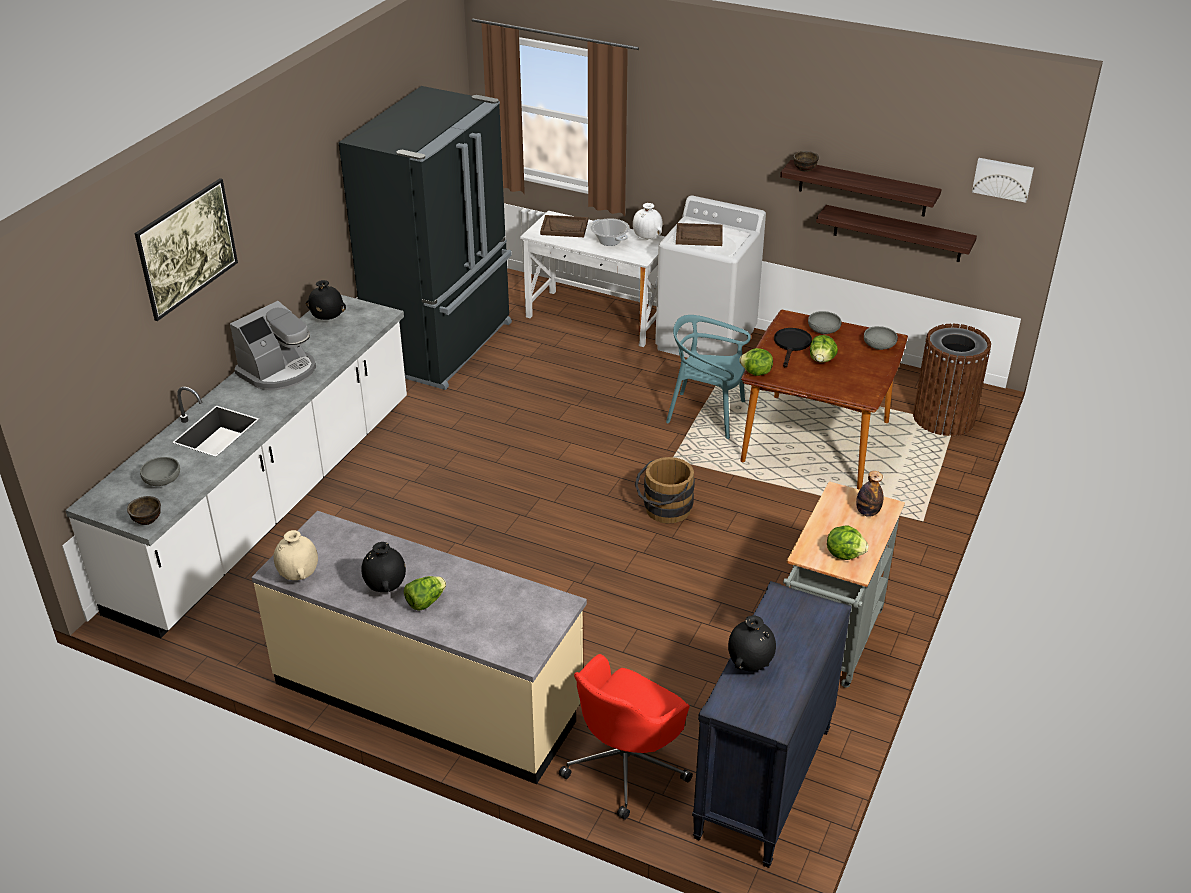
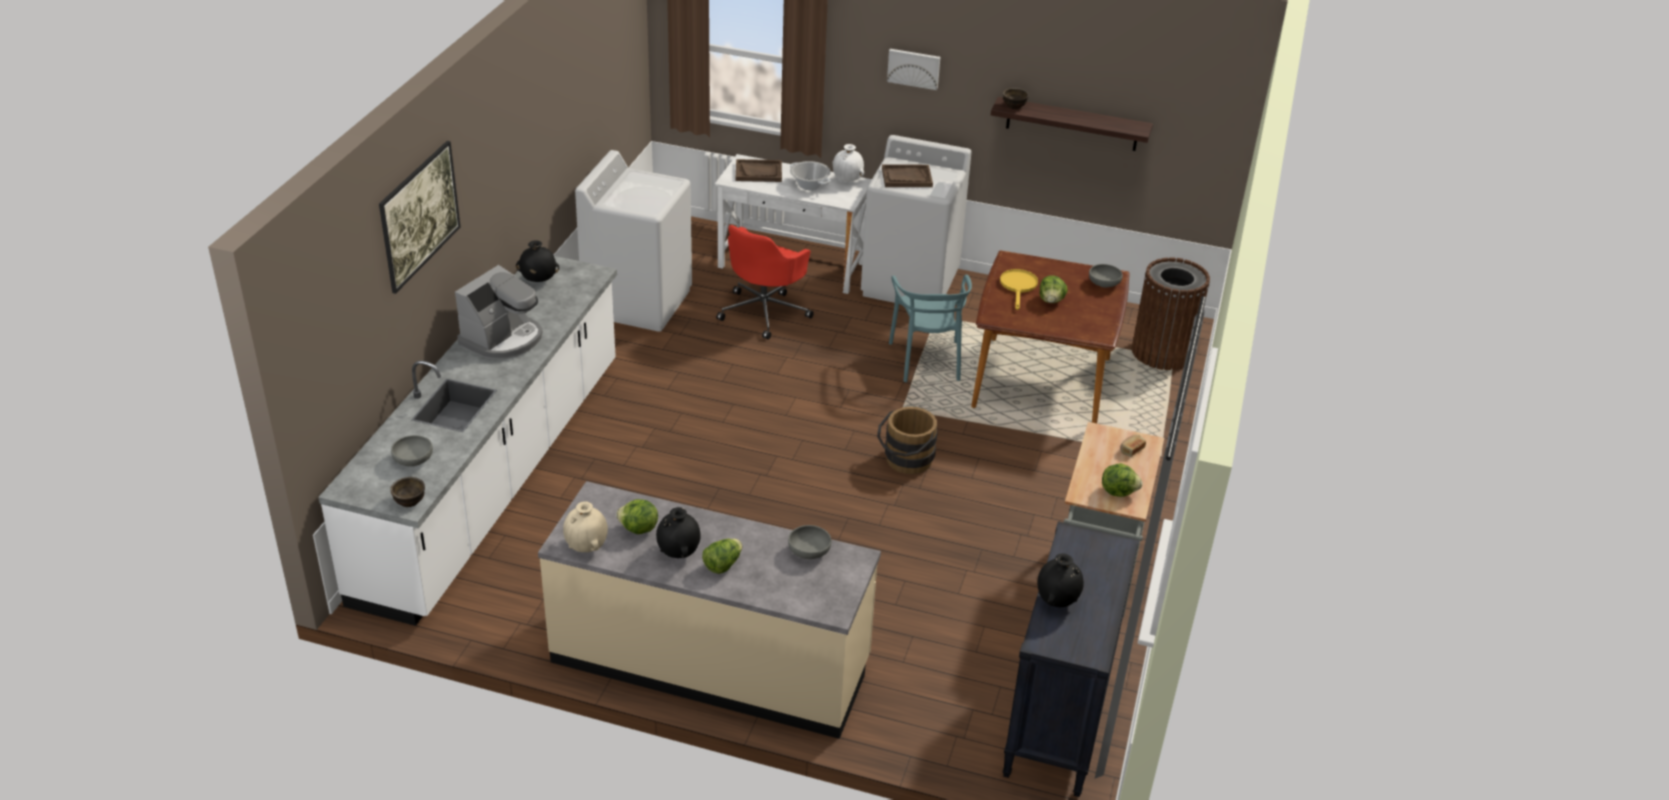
camera: 10 degrees left, 0 degrees up
black fridge [339,86,512,390] -> white washing machine [575,150,692,332]
red office chair [559,654,693,820] -> red office chair moved to [716,225,814,340]
turquoise chair [666,315,751,439] -> turquoise chair turned 105 degrees counterclockwise [889,275,972,382]
lettuce [739,348,773,376] -> lettuce moved to [616,499,658,534]
black frying pan [774,328,812,367] -> yellow frying pan [1000,269,1038,310]
grey bowl [808,311,841,334] -> grey bowl moved to [788,525,831,559]
shelf [816,205,977,262] -> none
bottle [856,471,884,517] -> bread [1120,434,1146,457]
picture [972,158,1034,203] -> picture moved to [887,49,940,90]

